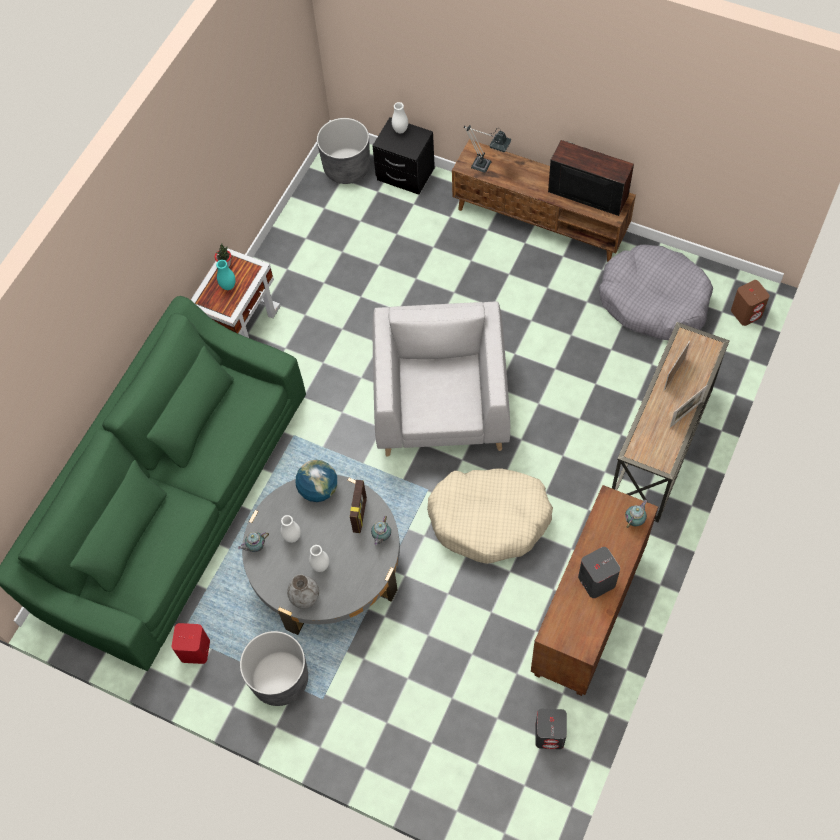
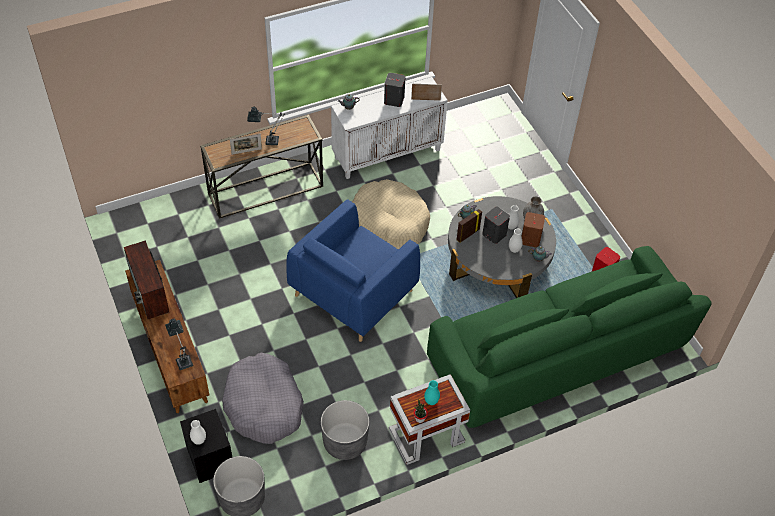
camera: 145 degrees left, 10 degrees down
grey planter [240,631,308,706] -> grey planter moved to [321,400,369,460]
globe [296,460,337,502] -> none
grey armchair [372,301,510,457] -> blue armchair [286,199,420,342]
brown cabinet [531,485,658,696] -> white cabinet [331,77,448,179]
grey speaker [535,709,567,749] -> grey speaker moved to [482,207,510,244]
grey dog bed [599,244,713,340] -> grey dog bed moved to [222,353,304,444]
picture frame [670,385,708,428] -> picture frame moved to [411,84,442,101]
brown speaker [731,280,770,326] -> brown speaker moved to [521,212,545,247]
none -> table lamp [247,107,285,145]

